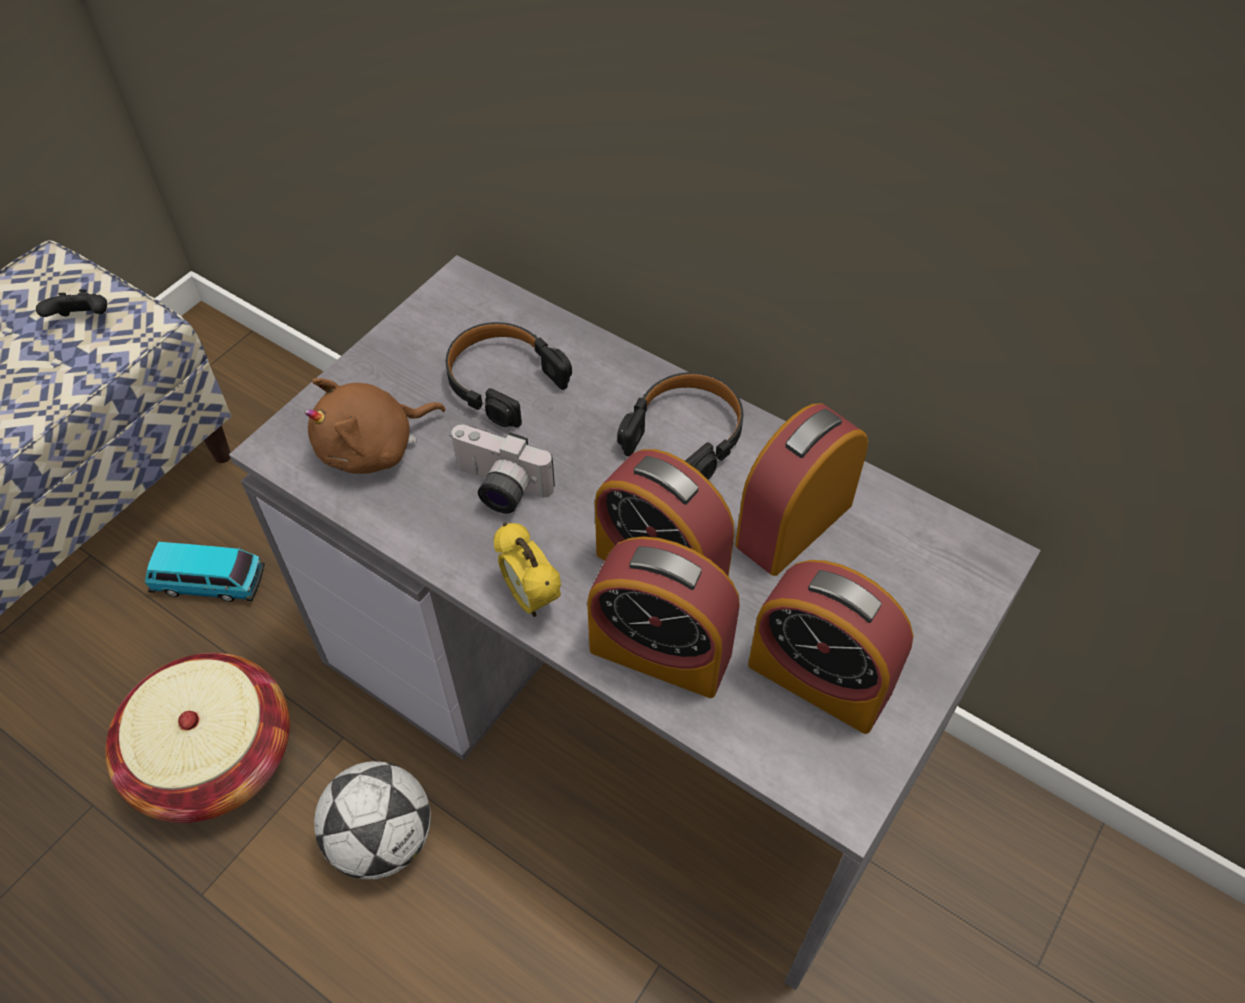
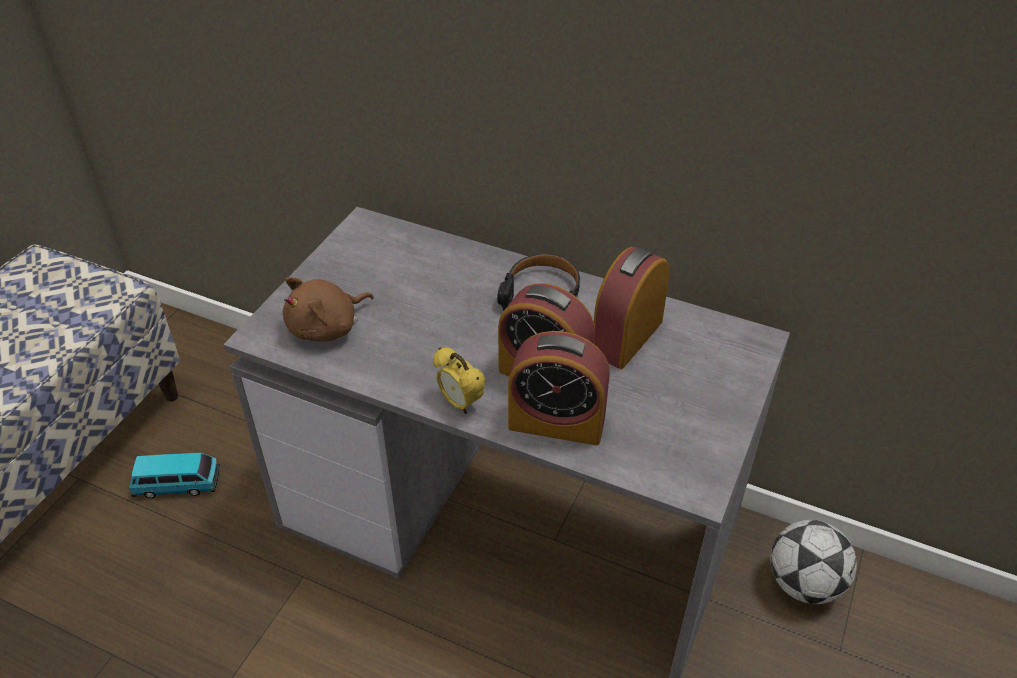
camera: 10 degrees left, 10 degrees down
black game controller [36,289,107,317] -> none
basket [105,653,290,823] -> none
football [314,761,431,880] -> football moved to [770,520,857,604]
black headphones [446,322,572,428] -> none
camera [449,425,555,513] -> none
alarm clock [748,560,913,734] -> none

